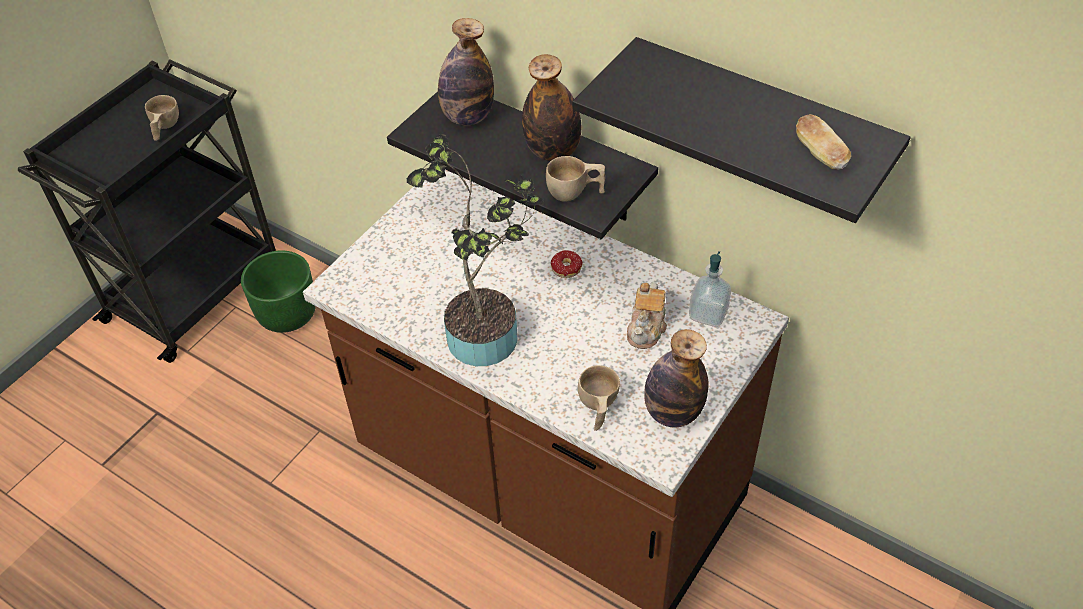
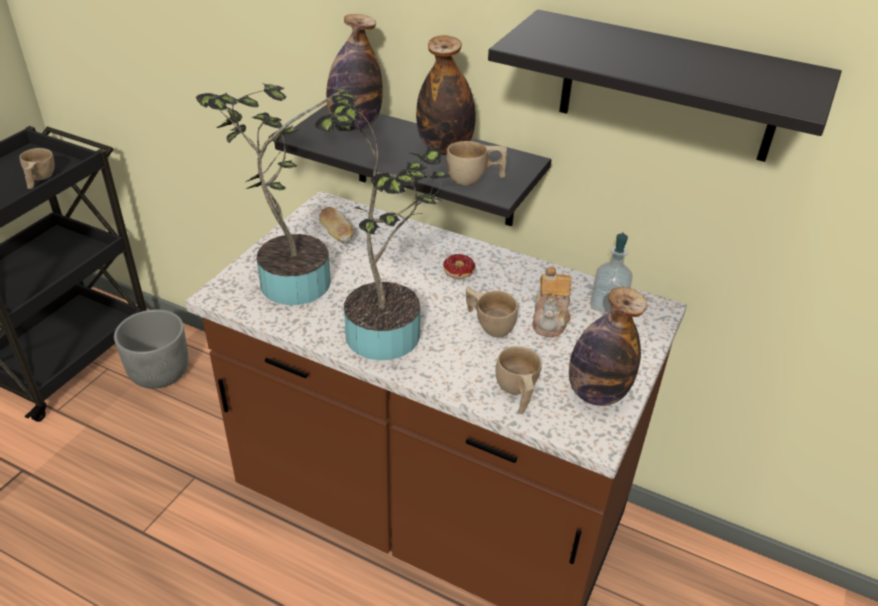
camera: 10 degrees left, 10 degrees down
green planter [241,250,316,333] -> grey planter [114,310,188,389]
bread [796,114,851,170] -> bread moved to [319,207,354,242]
none -> potted plant [196,84,356,305]
none -> beige cup [466,286,518,337]

